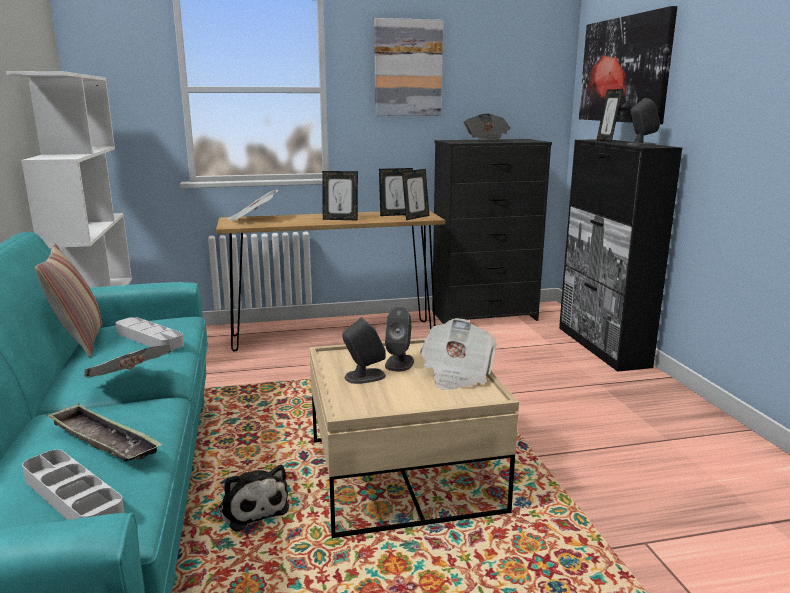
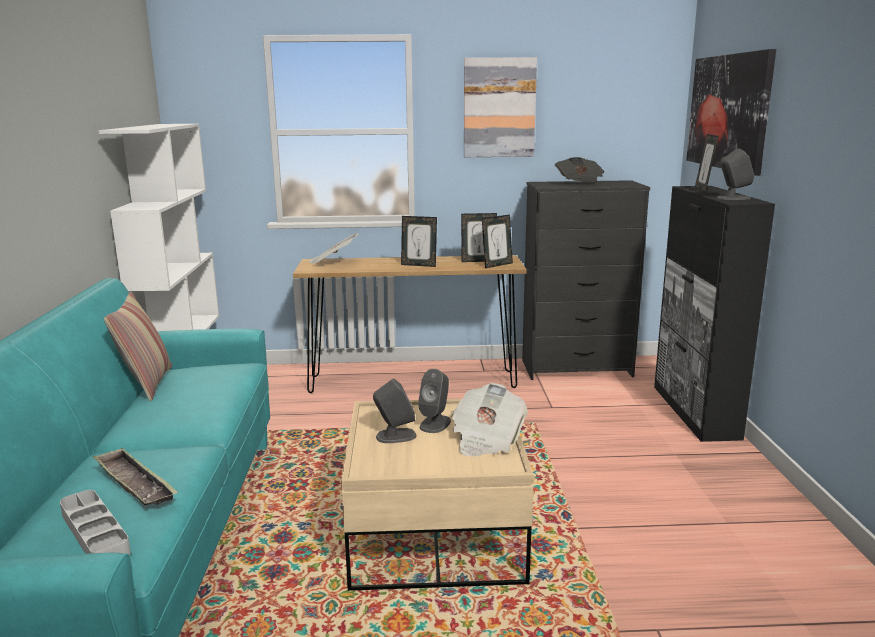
camera: 10 degrees right, 0 degrees up
newspaper [84,345,171,378] -> none
grey tray [115,317,184,351] -> none
plush toy [219,465,289,532] -> none

